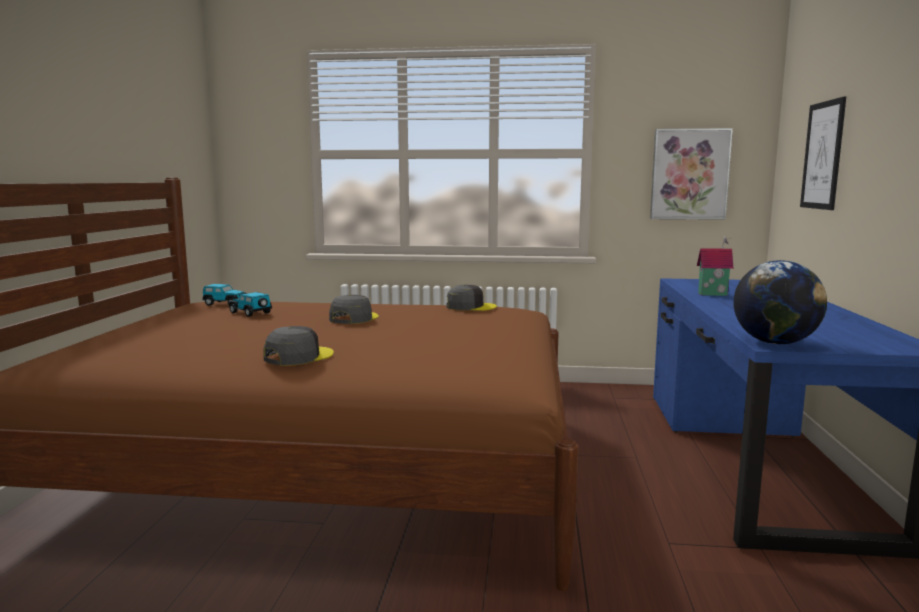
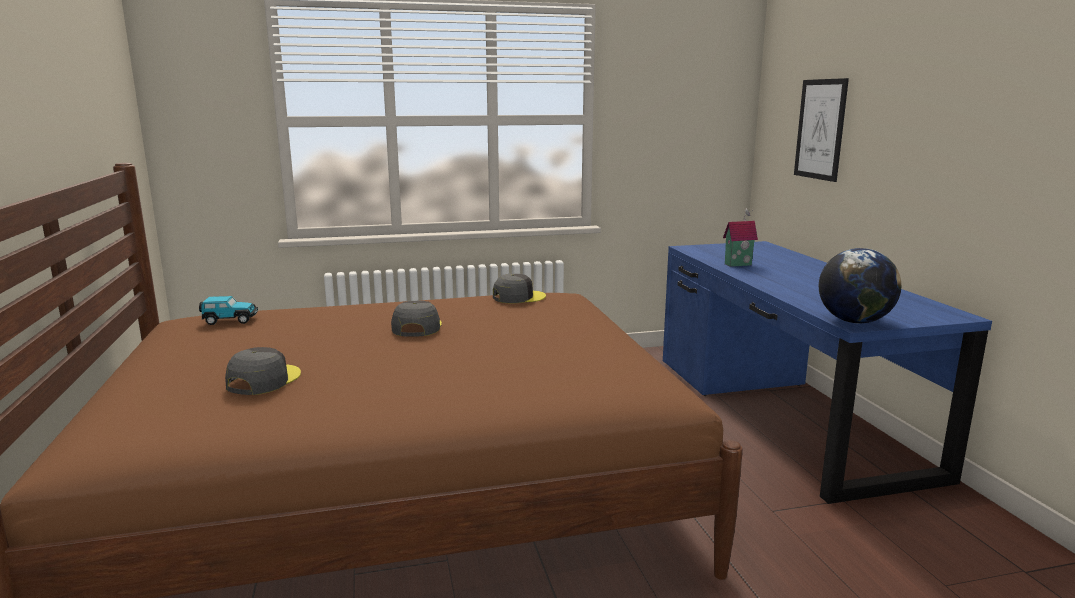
camera: 20 degrees left, 5 degrees up
toy car [229,292,272,317] -> none
grey cap [263,326,334,366] -> grey cap moved to [225,347,301,395]
picture [650,128,733,220] -> none

